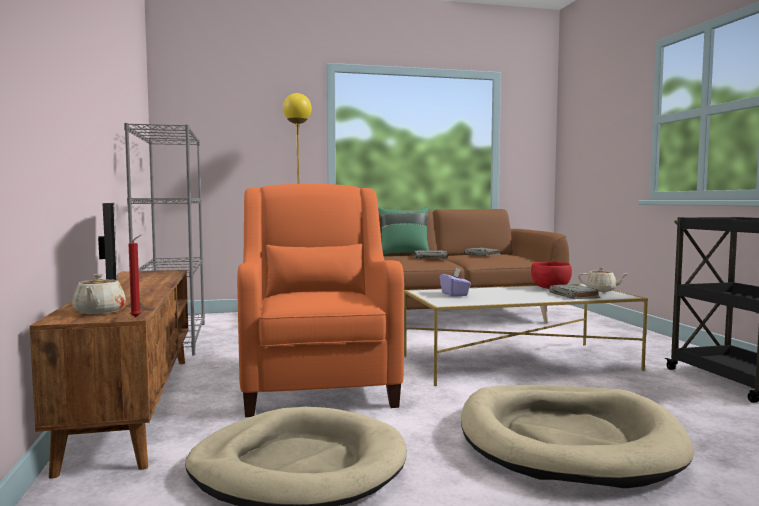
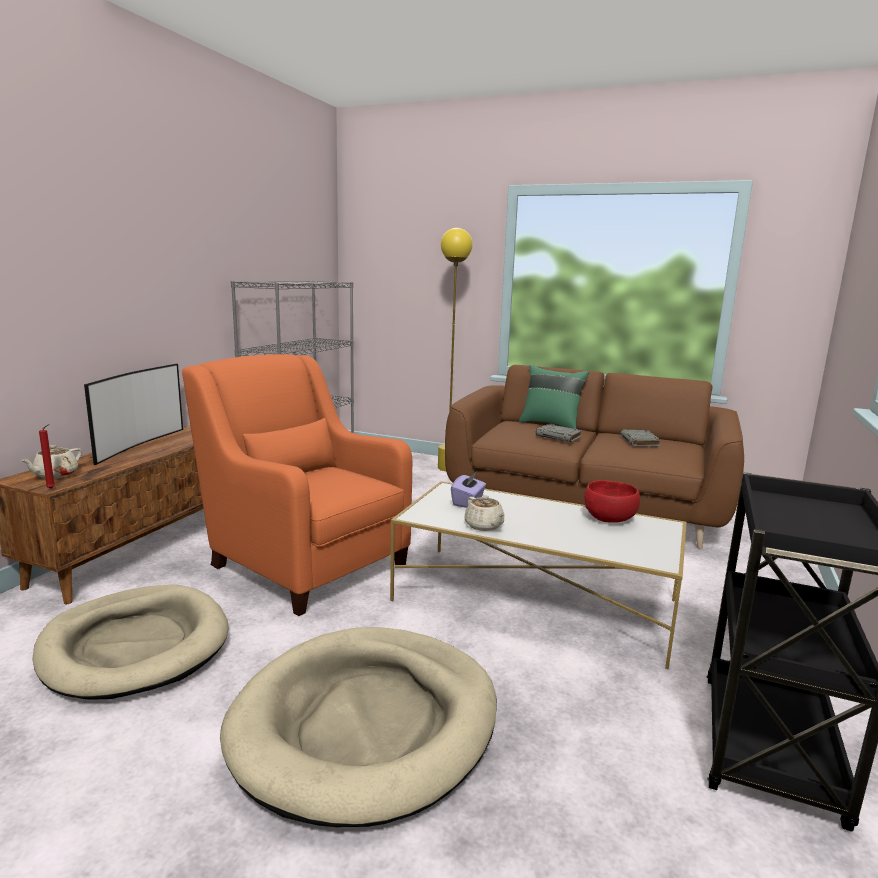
camera: 35 degrees right, 10 degrees up
orange armchair [237,184,404,417] -> orange armchair turned 75 degrees counterclockwise [182,354,412,616]
grey book [549,284,601,299] -> none
beige teapot [578,267,629,292] -> beige teapot moved to [464,495,505,531]

